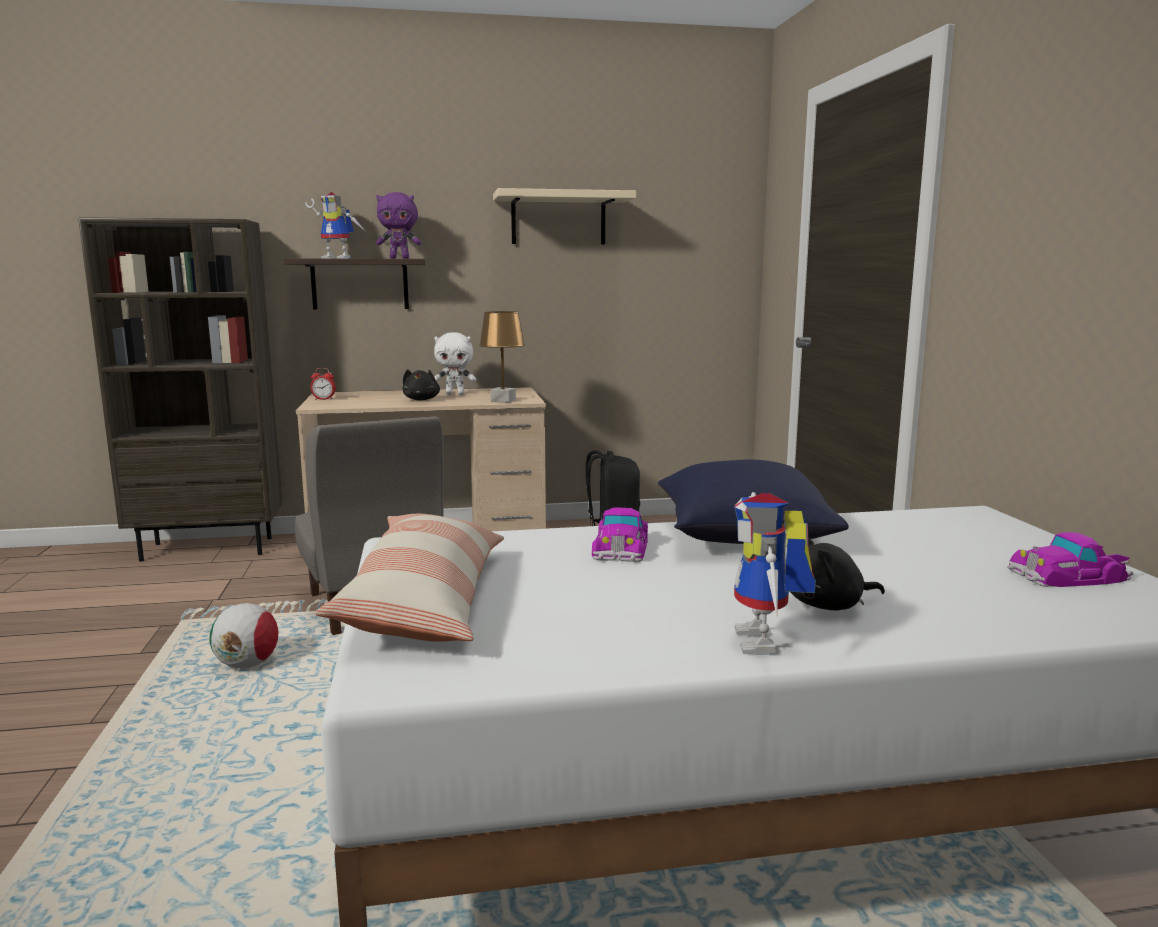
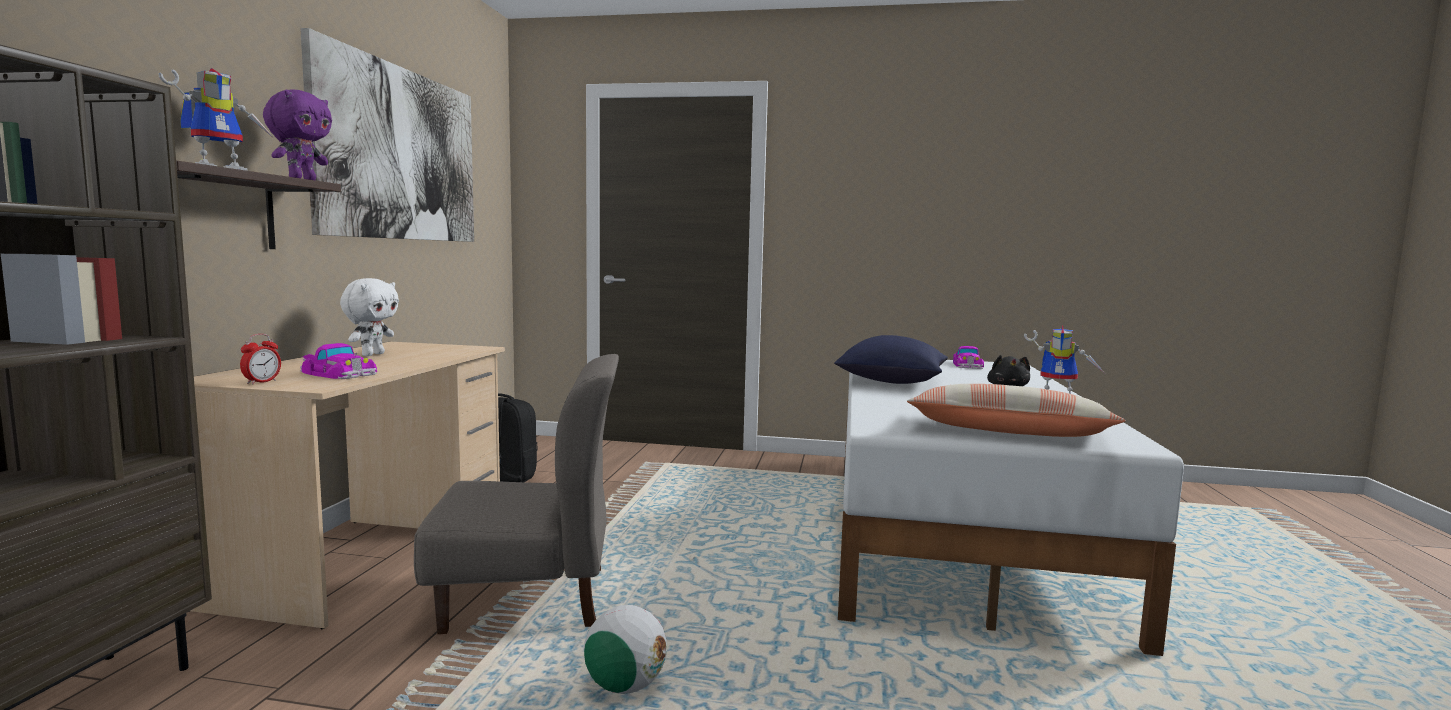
camera: 70 degrees left, 5 degrees down
black plush toy [403,369,440,400] -> none
brown table lamp [479,311,525,403] -> none
beige shelf [493,188,636,245] -> picture [300,28,474,242]
toy car [592,507,648,562] -> toy car moved to [300,343,377,379]

